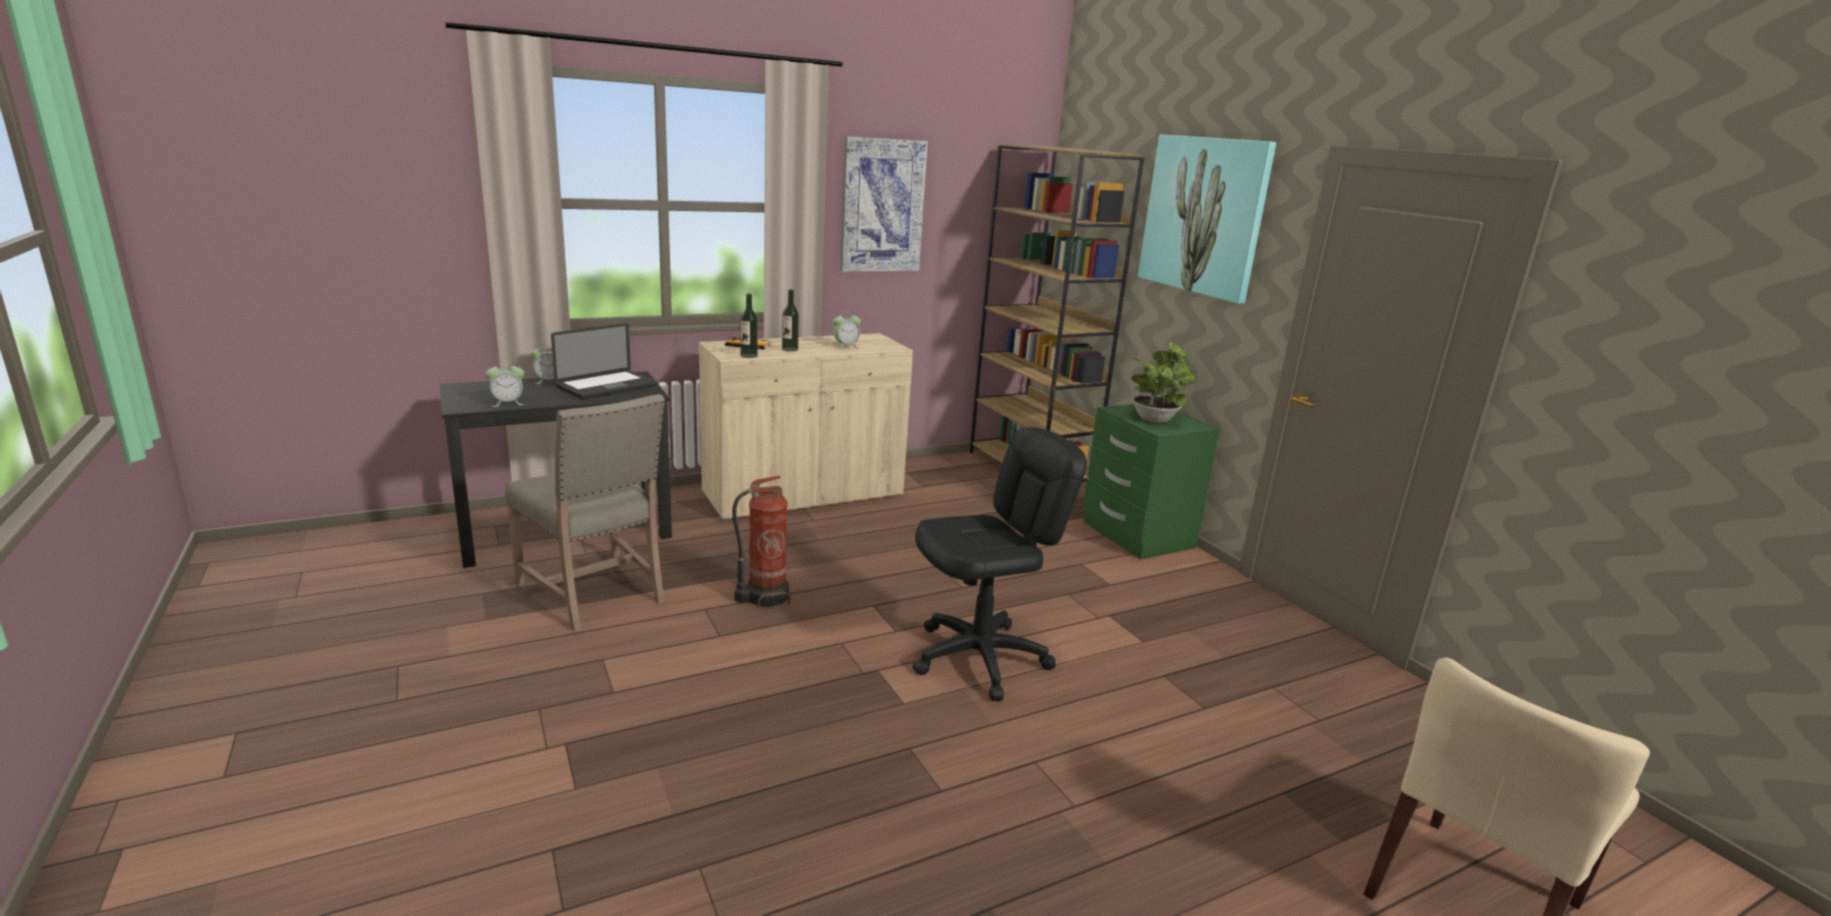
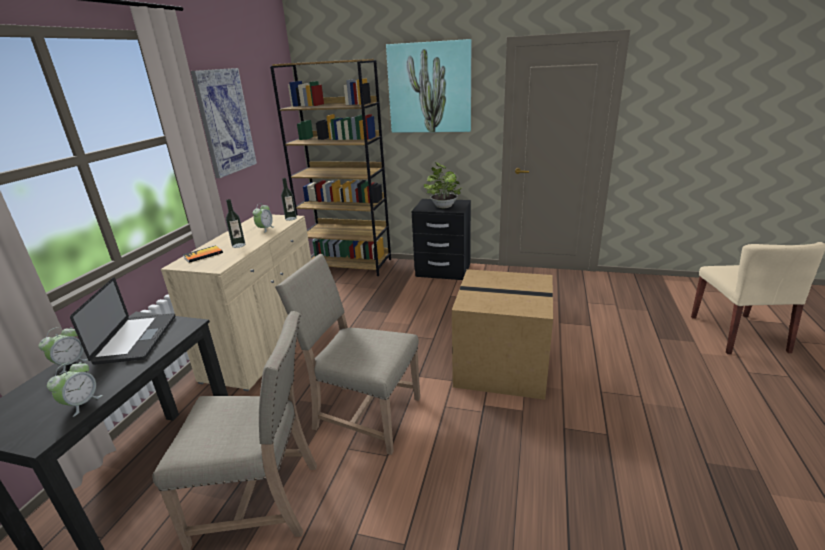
camera: 45 degrees left, 5 degrees up
fire extinguisher [732,476,790,608] -> beige chair [275,254,420,455]
bottle [740,293,758,358] -> bottle moved to [281,178,297,221]
black office chair [913,427,1087,701] -> cardboard box [452,269,553,400]
green nightstand [1083,404,1219,559] -> black nightstand [412,199,471,280]

